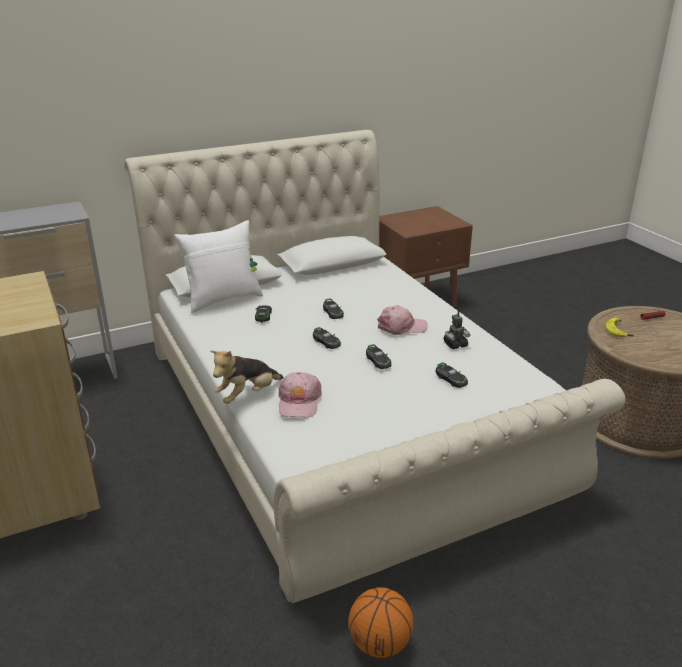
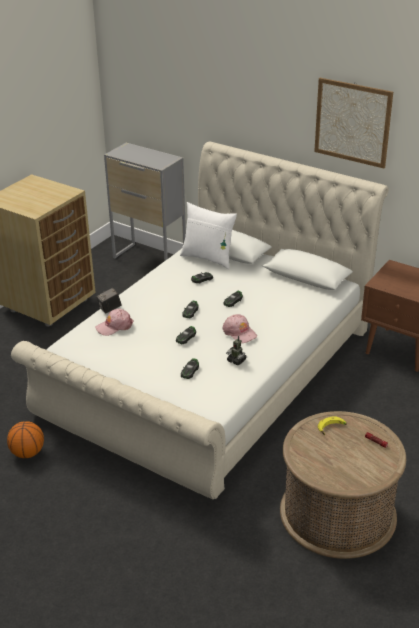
camera: 60 degrees right, 5 degrees up
plush toy [210,350,284,404] -> camera [97,288,122,314]
none -> picture [314,78,393,168]

